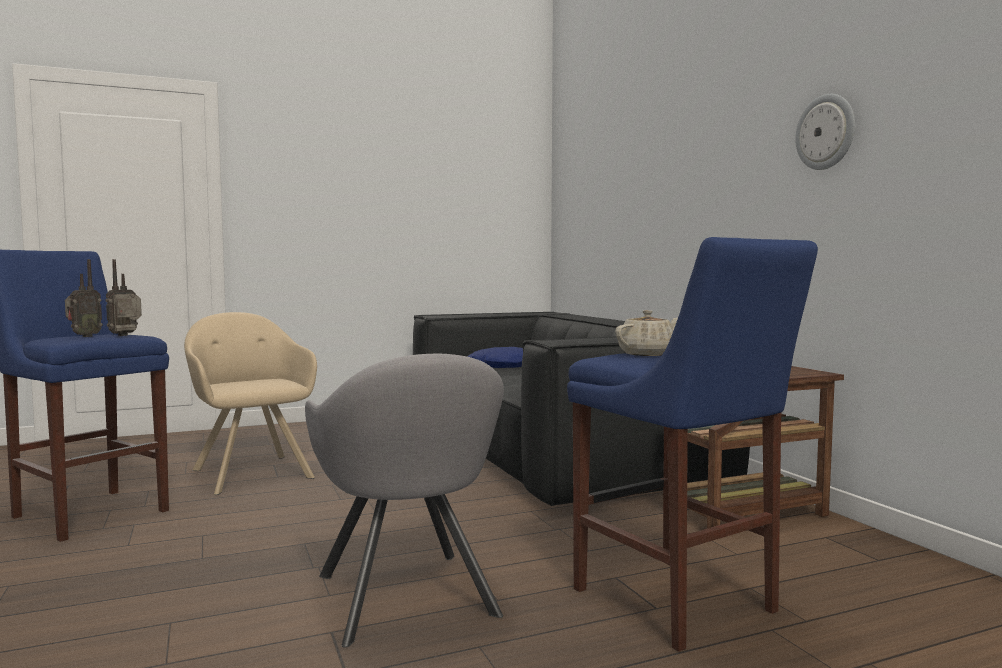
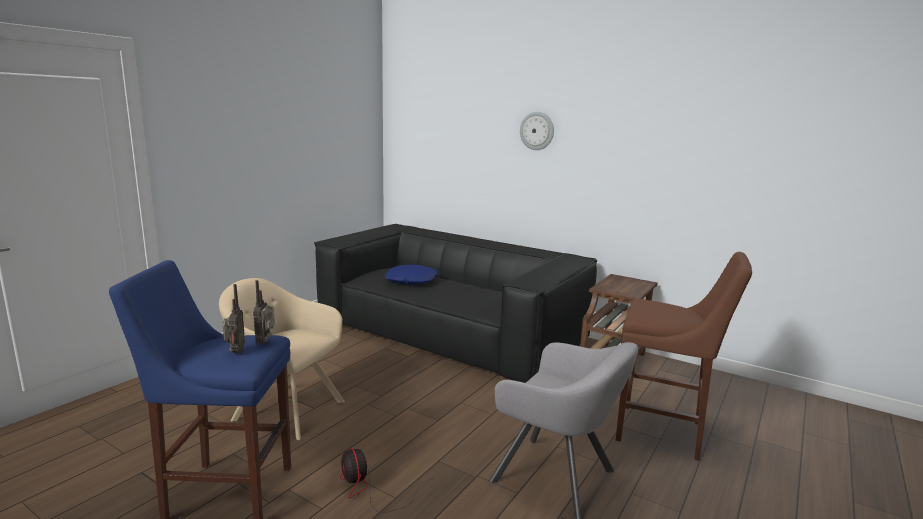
camera: 35 degrees left, 10 degrees up
blue stool [567,237,818,652] -> brown stool [616,252,752,461]
beige teapot [615,310,678,356] -> none
wall clock [795,94,855,170] -> wall clock moved to [520,112,554,150]
none -> fan [340,448,434,513]

